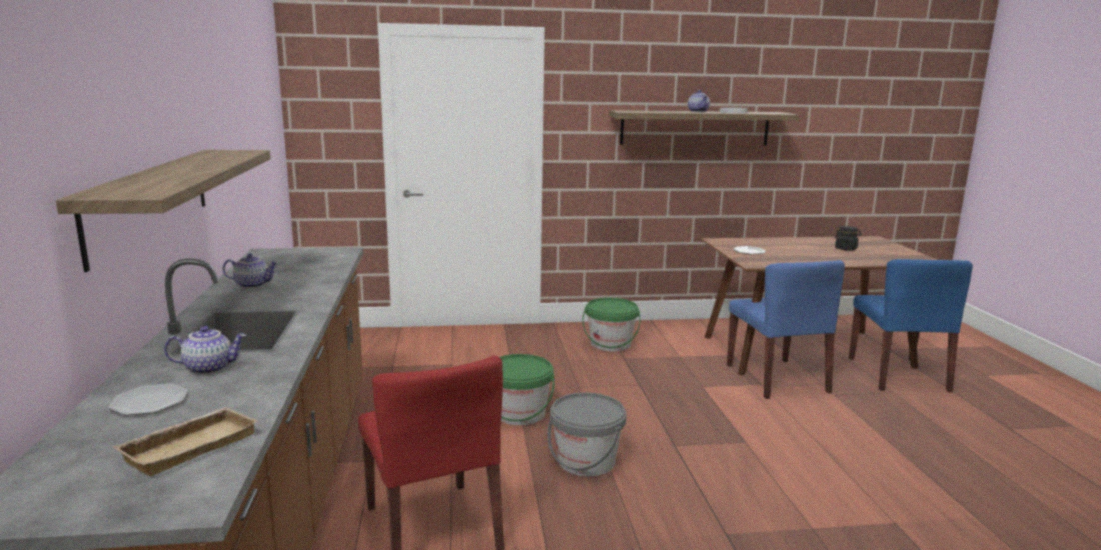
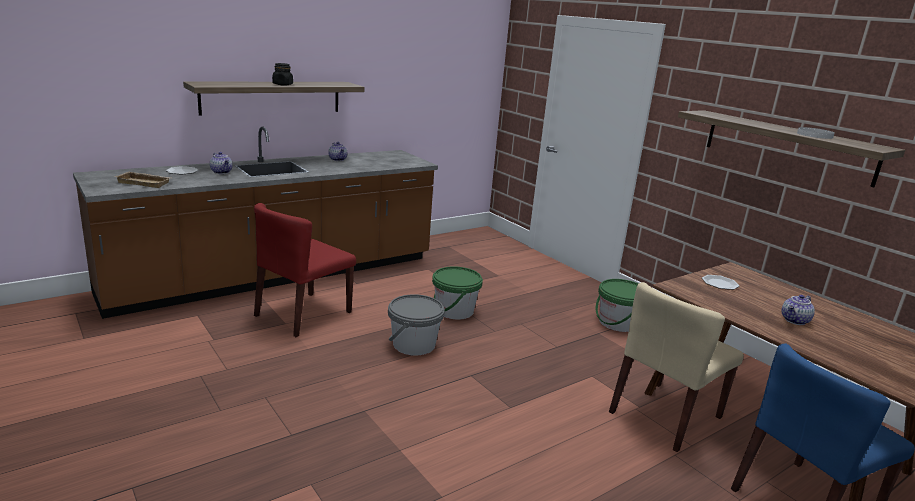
camera: 60 degrees right, 5 degrees up
teapot [688,90,710,112] -> teapot moved to [782,295,815,325]
blue chair [727,260,845,399] -> beige chair [609,282,744,452]
black jar [834,226,862,251] -> black jar moved to [272,63,293,86]

